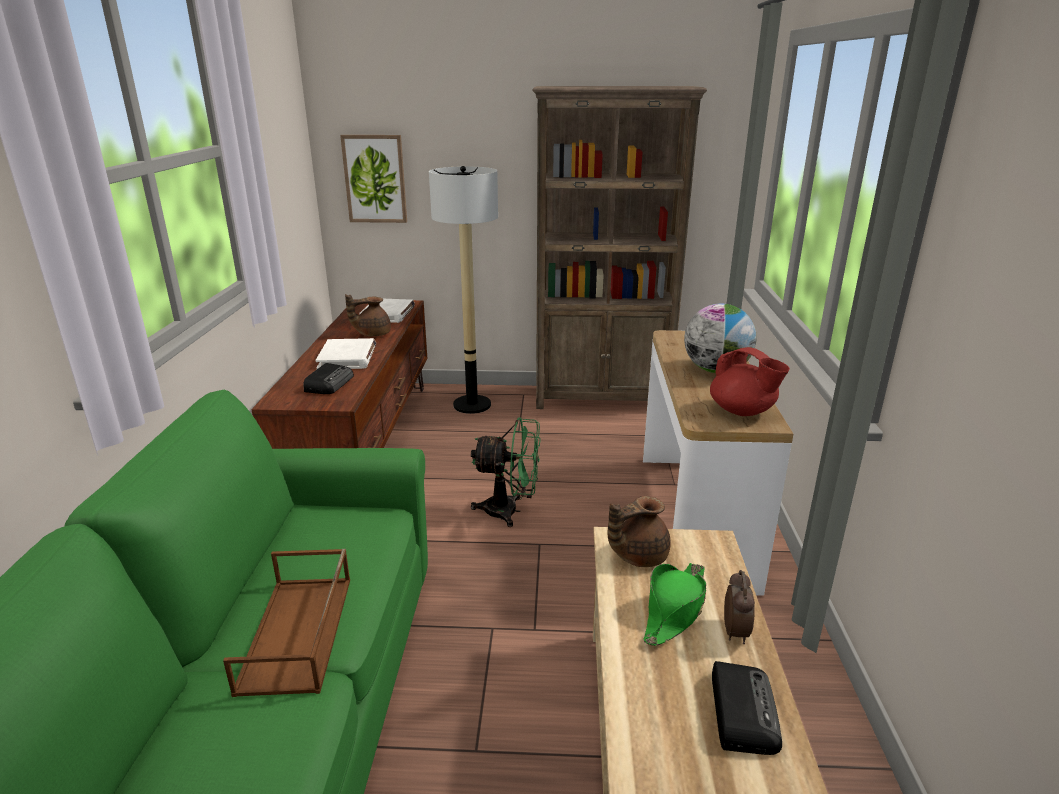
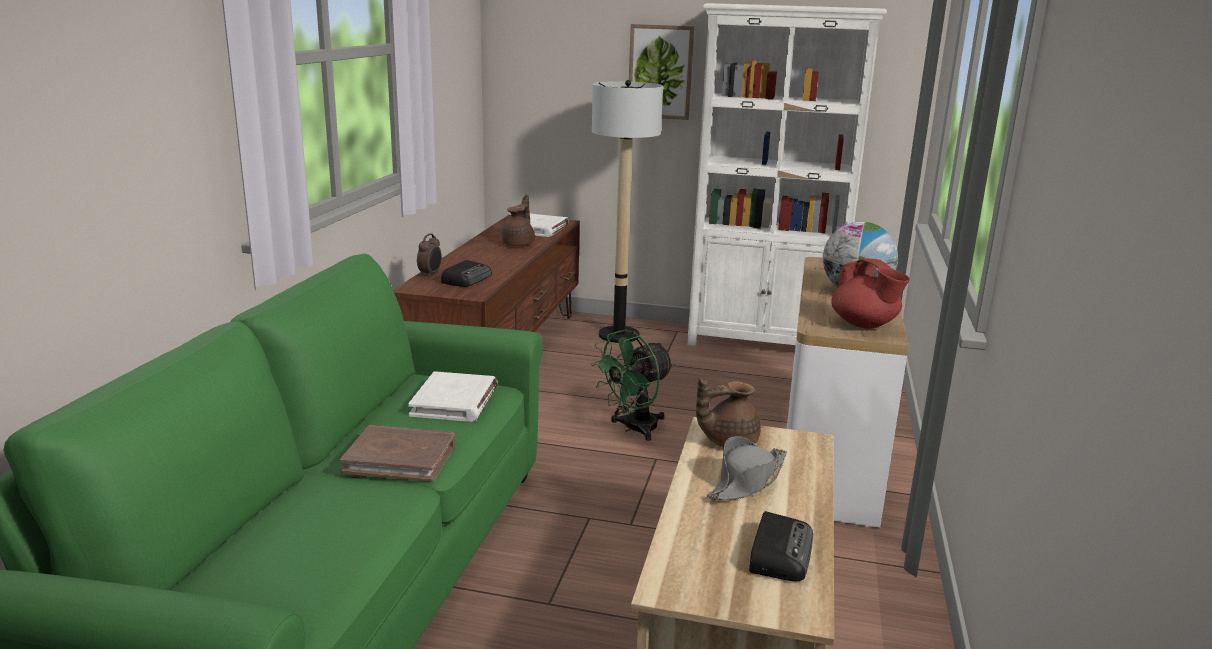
camera: 10 degrees right, 5 degrees down
brown tray [223,549,350,697] -> brown book [340,425,455,482]
white book [316,338,376,369] -> white book moved to [408,371,498,422]
picture [340,135,407,223] -> picture moved to [629,24,694,120]
brown teapot [345,294,391,336] -> brown teapot turned 120 degrees clockwise [501,195,535,246]
green fan [471,417,541,527] -> green fan turned 120 degrees clockwise [590,329,674,441]
brown bookcase [532,86,707,409] -> white bookcase [687,3,887,346]
green hat [643,563,706,646] -> grey hat [706,436,787,500]
alarm clock [724,570,755,644] -> alarm clock moved to [417,234,442,277]

